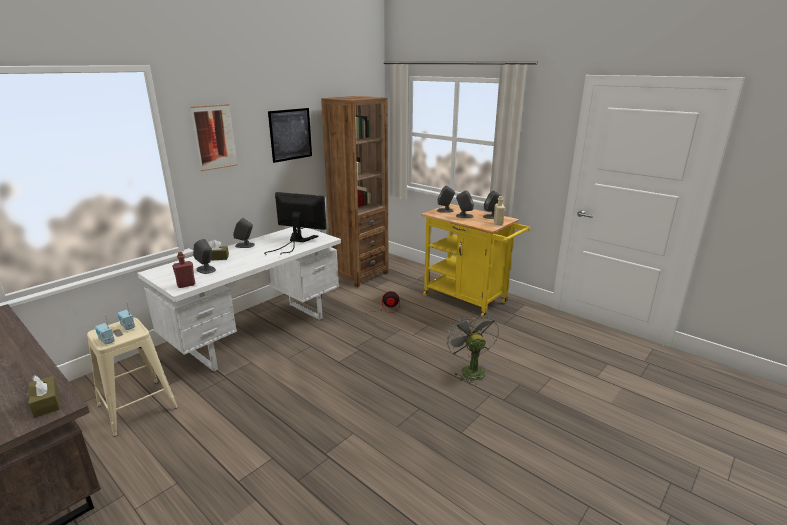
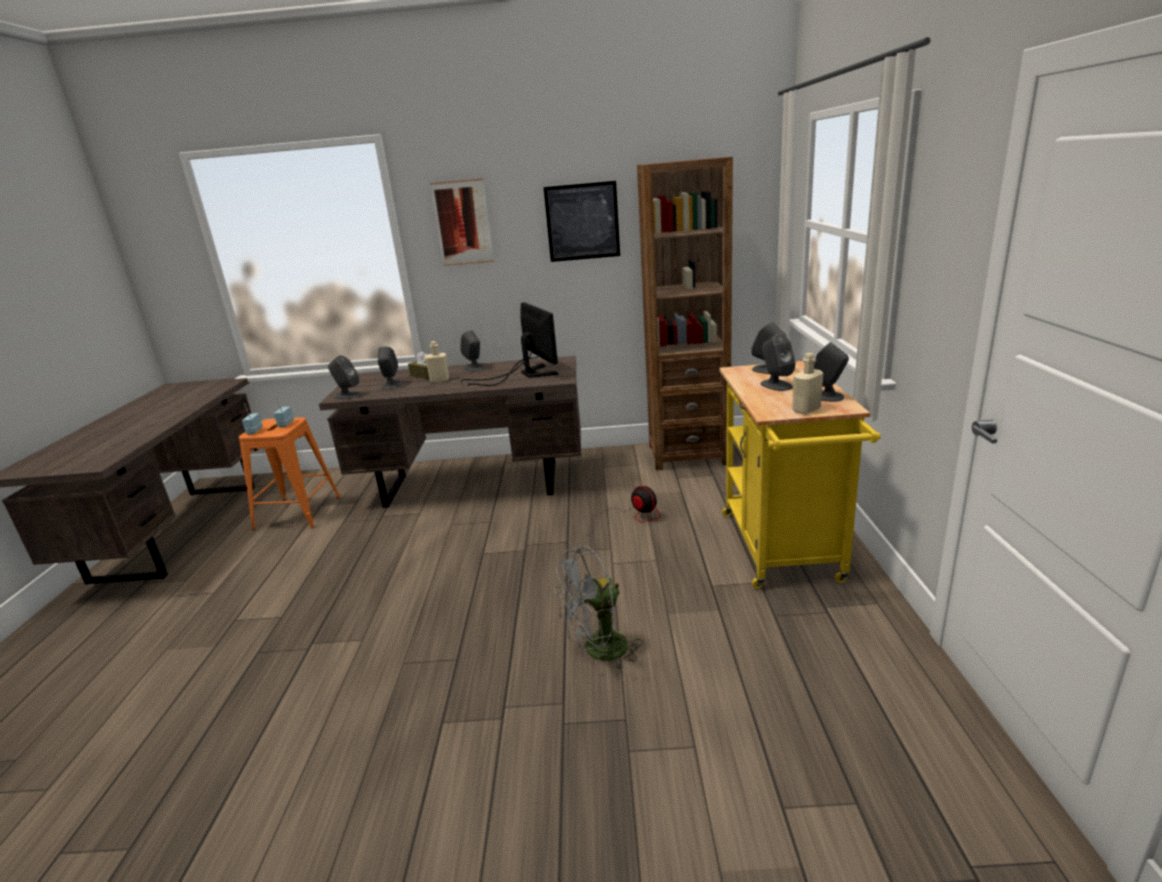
camera: 50 degrees right, 0 degrees up
brown tissue box [29,375,60,418] -> none
beige stool [87,318,178,437] -> orange stool [239,417,340,530]
white desk [137,227,341,372] -> brown desk [319,356,581,508]
red bottle [172,252,195,288] -> grey speaker [328,355,362,399]
grey fan [446,311,499,385] -> grey fan turned 150 degrees counterclockwise [554,546,643,670]
none -> beige bottle [425,341,449,383]

